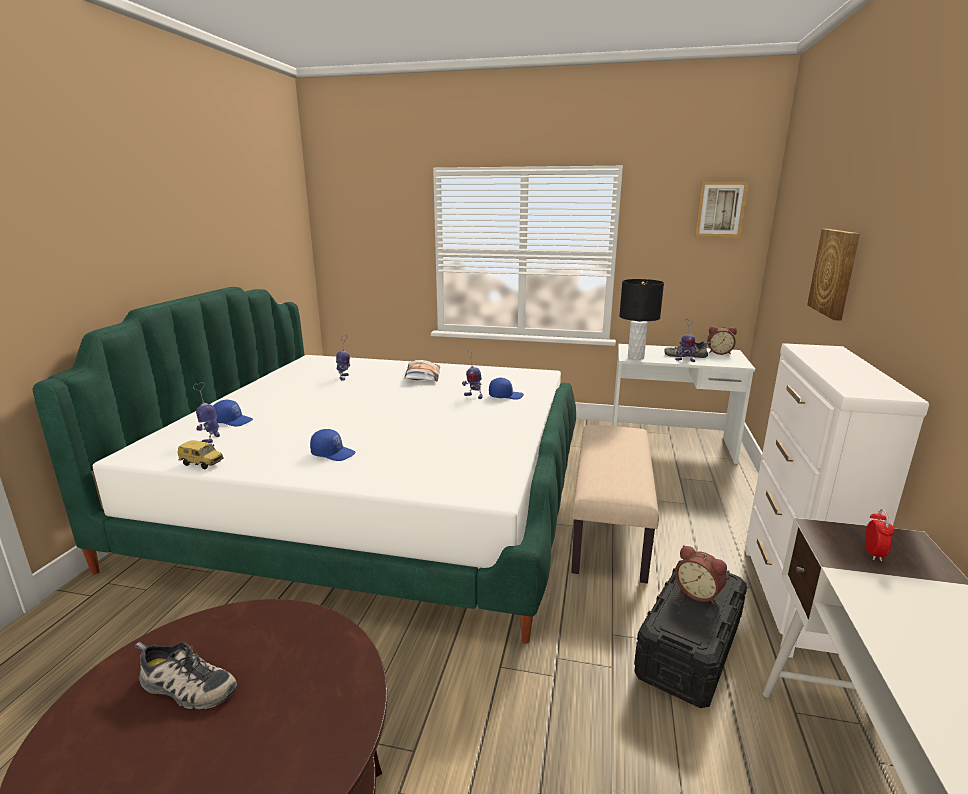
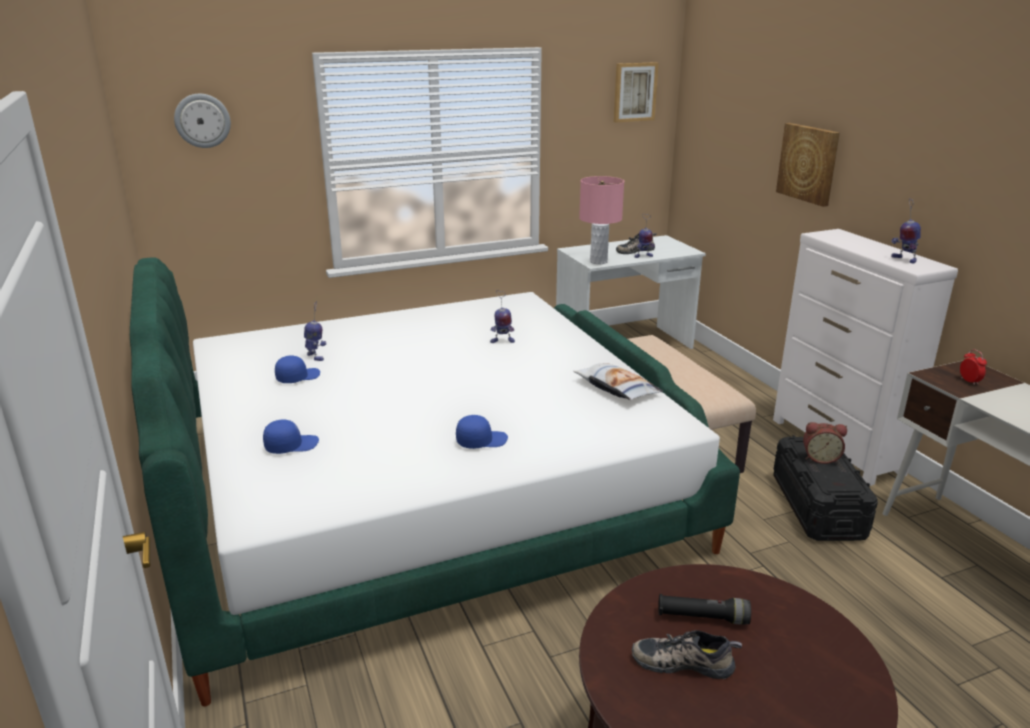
camera: 35 degrees left, 5 degrees up
shoe [135,642,237,709] -> shoe turned 150 degrees counterclockwise [632,630,742,679]
toy car [178,440,223,469] -> none
toy robot [193,382,220,443] -> toy robot moved to [891,198,921,264]
pillow [404,360,441,381] -> pillow moved to [573,363,663,400]
blue cap [489,378,524,400] -> blue cap moved to [275,356,320,383]
black table lamp [619,279,664,360] -> pink table lamp [579,176,624,264]
alarm clock [707,326,737,355] -> none
none -> wall clock [174,94,231,148]
none -> black flashlight [658,594,751,625]

